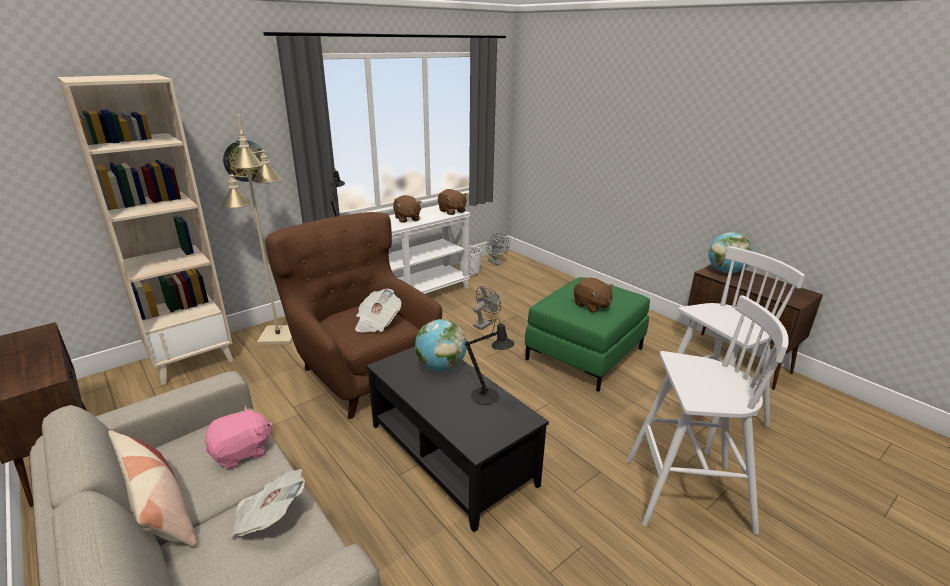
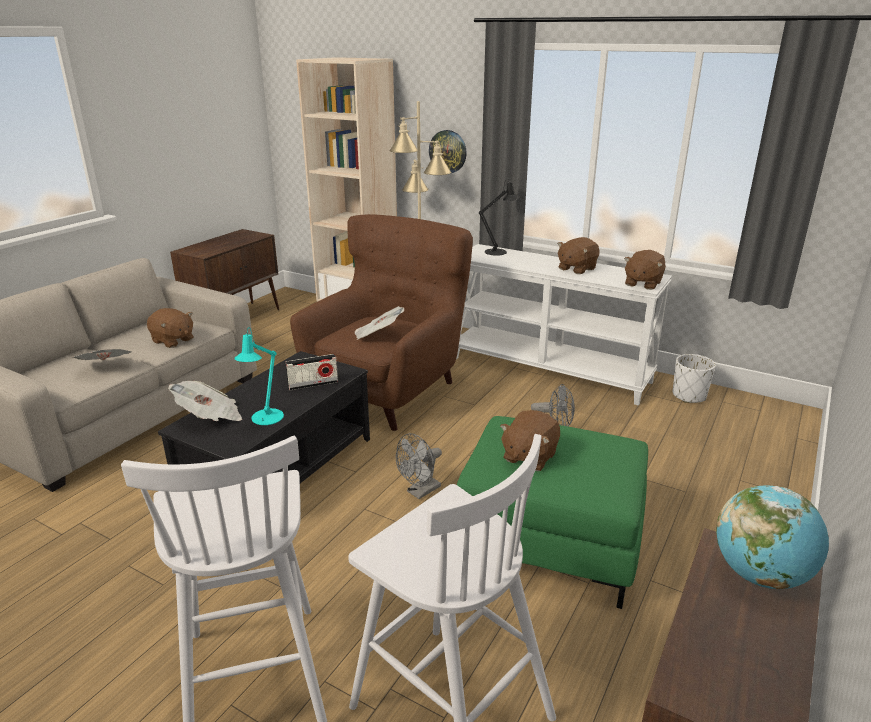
camera: 70 degrees right, 0 degrees up
pillow [108,430,198,547] -> none
pink plush toy [205,406,273,469] -> brown plush toy [147,308,193,348]
globe [415,319,467,371] -> radio [285,354,338,390]
black table lamp [465,319,515,405] -> turquoise table lamp [234,327,284,425]
grey fan [486,233,510,265] -> grey fan moved to [396,433,442,499]
none -> newspaper [168,381,242,421]

